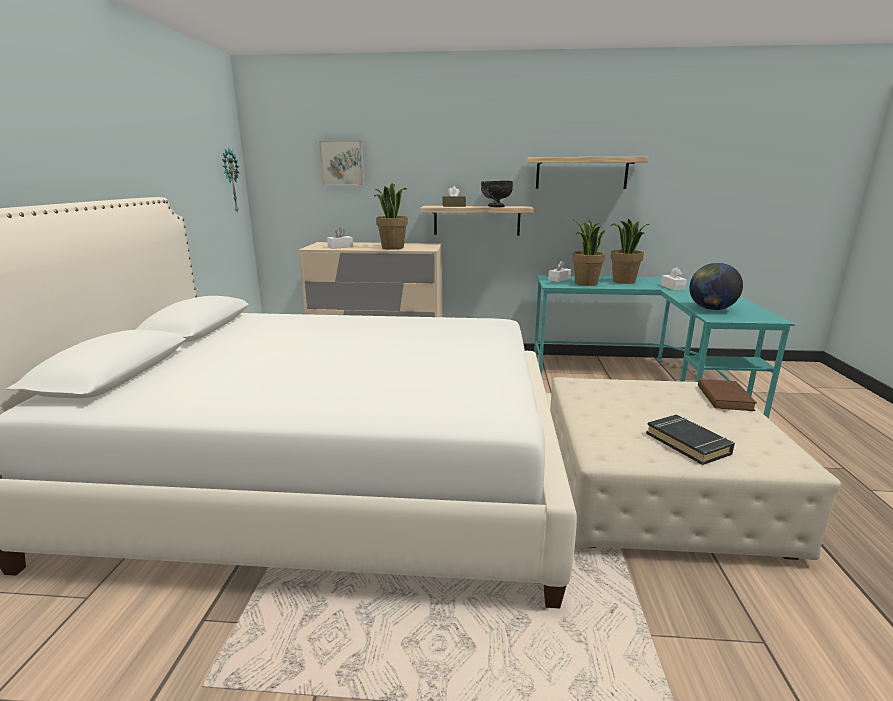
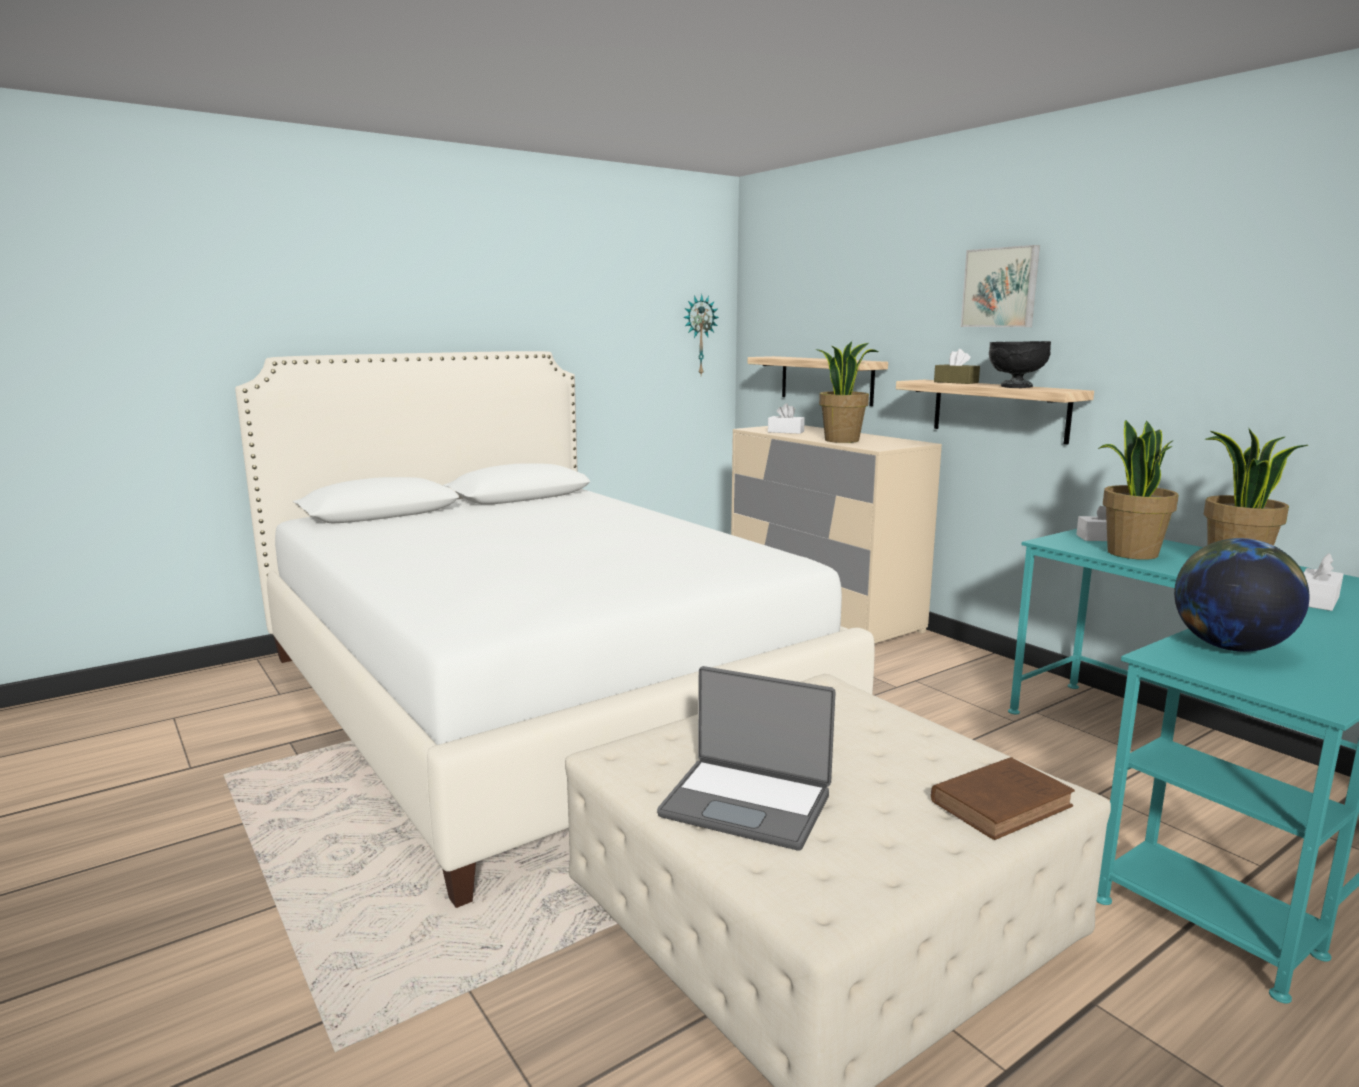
camera: 50 degrees right, 5 degrees down
picture [319,140,365,186] -> picture moved to [961,245,1040,327]
shelf [526,157,649,189] -> shelf moved to [748,356,888,406]
black book [646,415,735,465] -> laptop [657,666,836,851]

